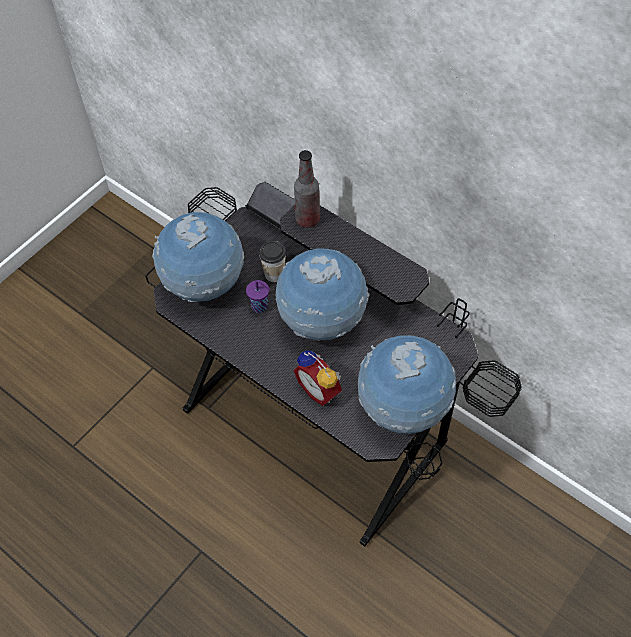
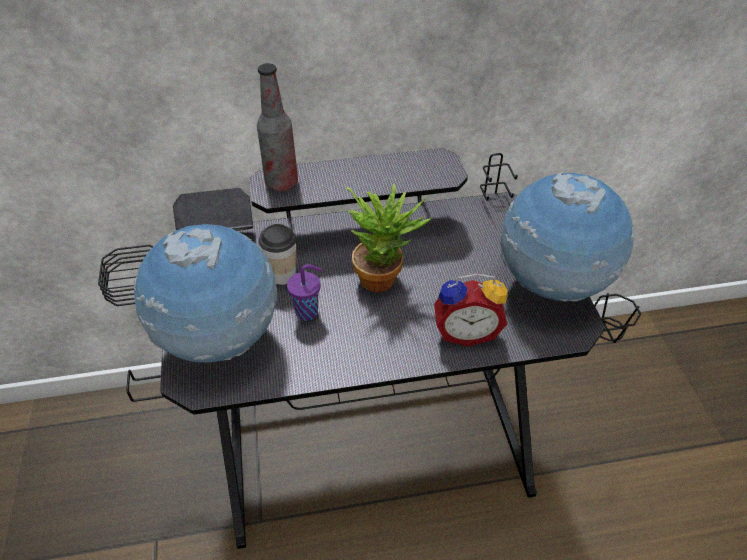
camera: 50 degrees left, 10 degrees down
globe [275,249,370,341] -> potted plant [347,184,431,293]

